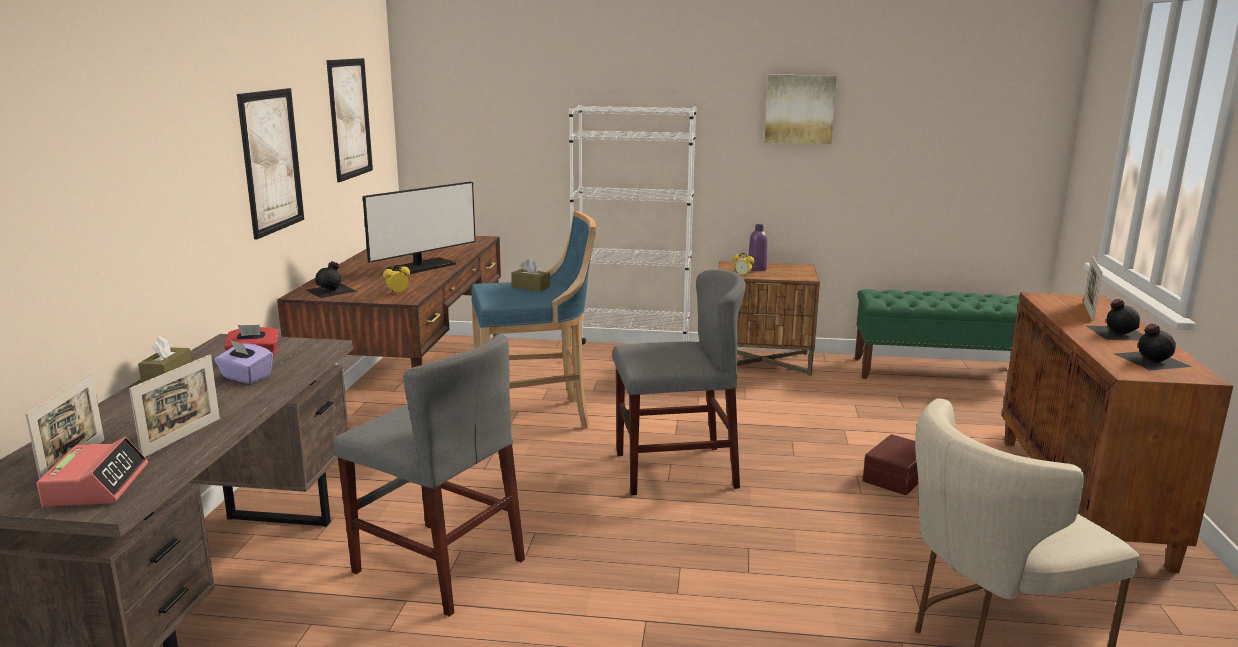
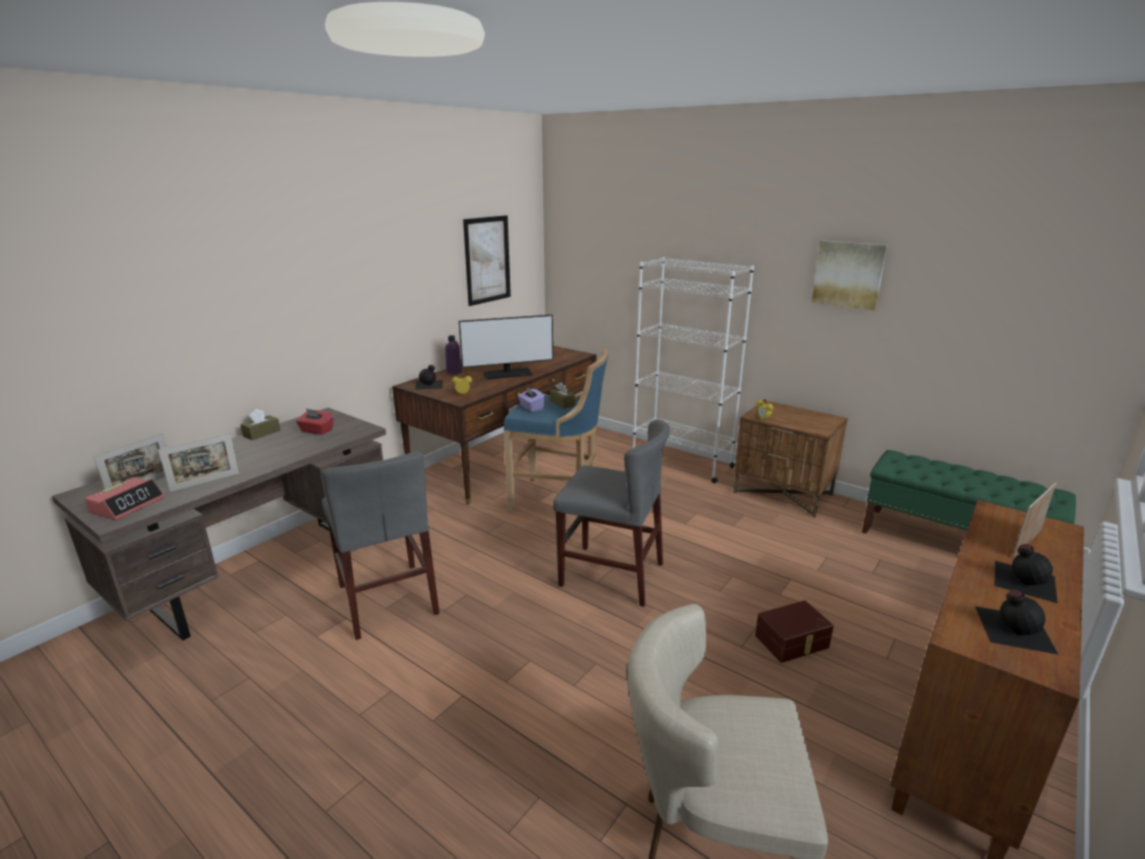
camera: 30 degrees right, 5 degrees up
purple tissue box [214,340,273,384] -> purple tissue box moved to [518,386,545,412]
picture [237,88,304,239] -> none
purple bottle [748,224,768,271] -> purple bottle moved to [445,335,462,374]

